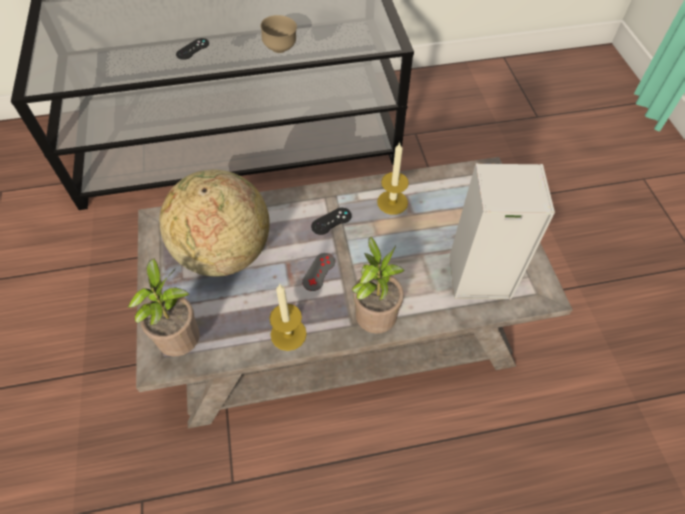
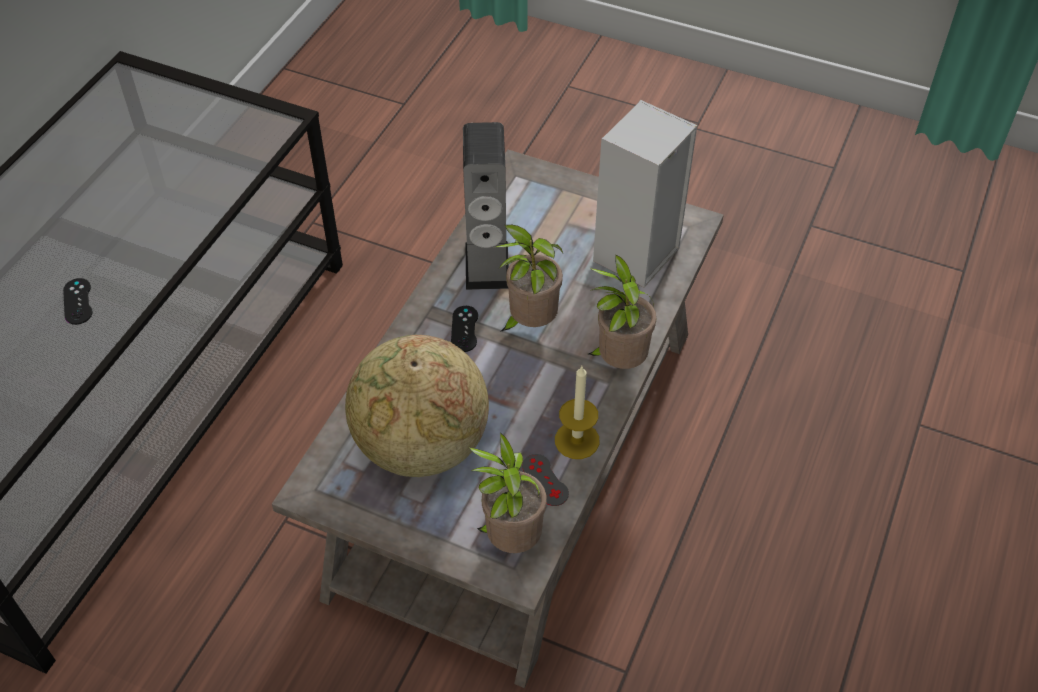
camera: 55 degrees left, 5 degrees down
brown bowl [260,15,297,53] -> none
grey game controller [302,253,335,291] -> grey game controller moved to [522,454,569,506]
candle [377,142,409,215] -> speaker [463,122,509,290]
none -> potted plant [496,225,563,332]

